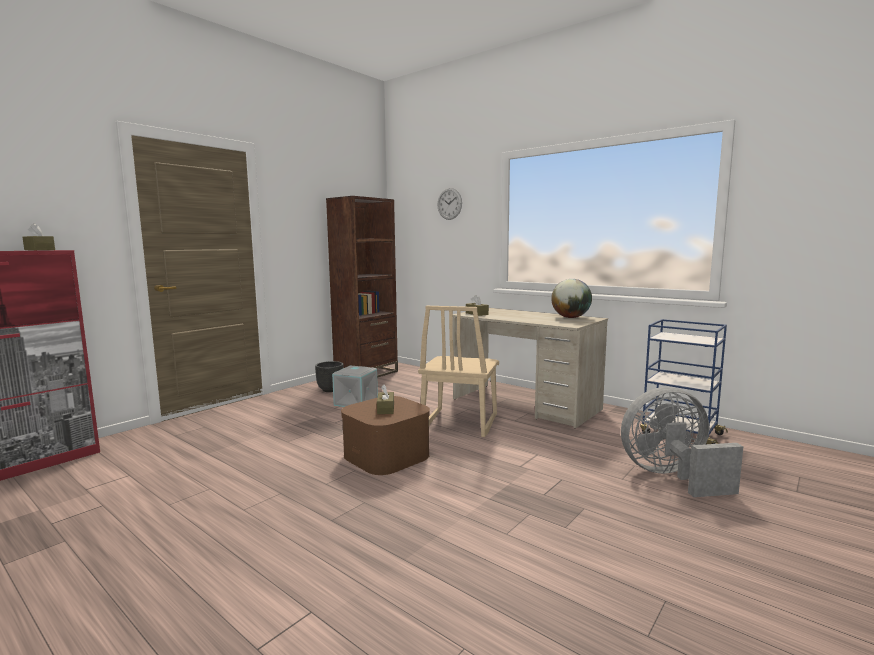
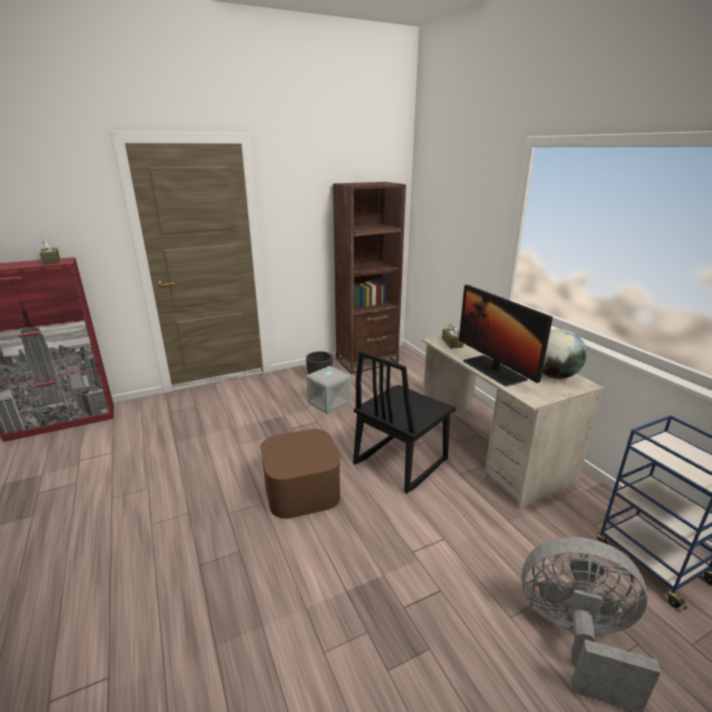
camera: 25 degrees right, 15 degrees up
brown tissue box [377,384,394,414] -> none
beige chair [418,306,499,437] -> black chair [353,350,456,493]
wall clock [437,188,462,220] -> none
none -> monitor [459,285,553,387]

